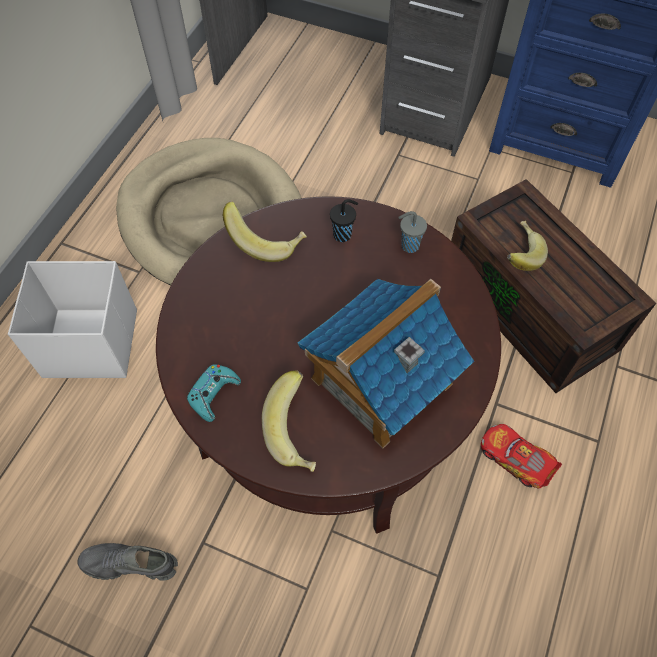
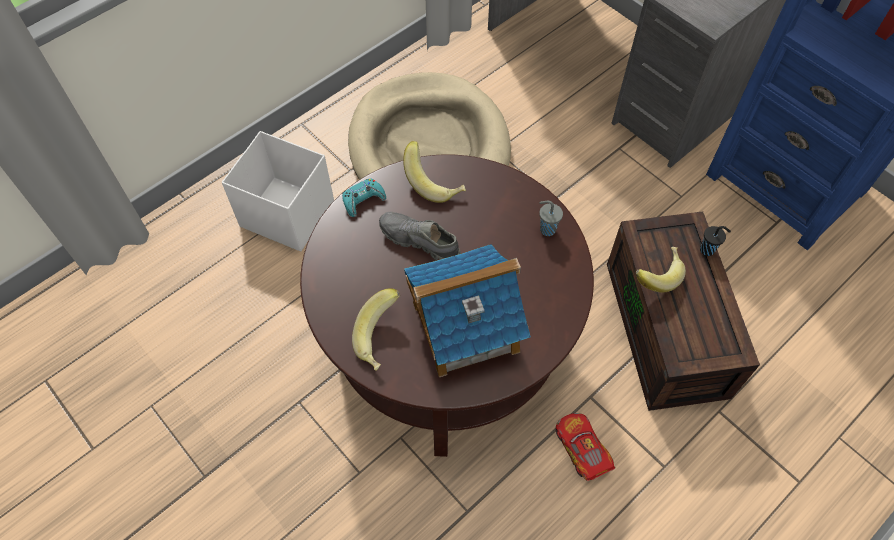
camera: 25 degrees right, 0 degrees up
grey shoe [78,543,178,581] -> grey shoe moved to [379,212,461,260]
turquoise game controller [187,364,241,422] -> turquoise game controller moved to [342,178,386,217]
black cup [330,199,358,242] -> black cup moved to [700,226,731,256]

